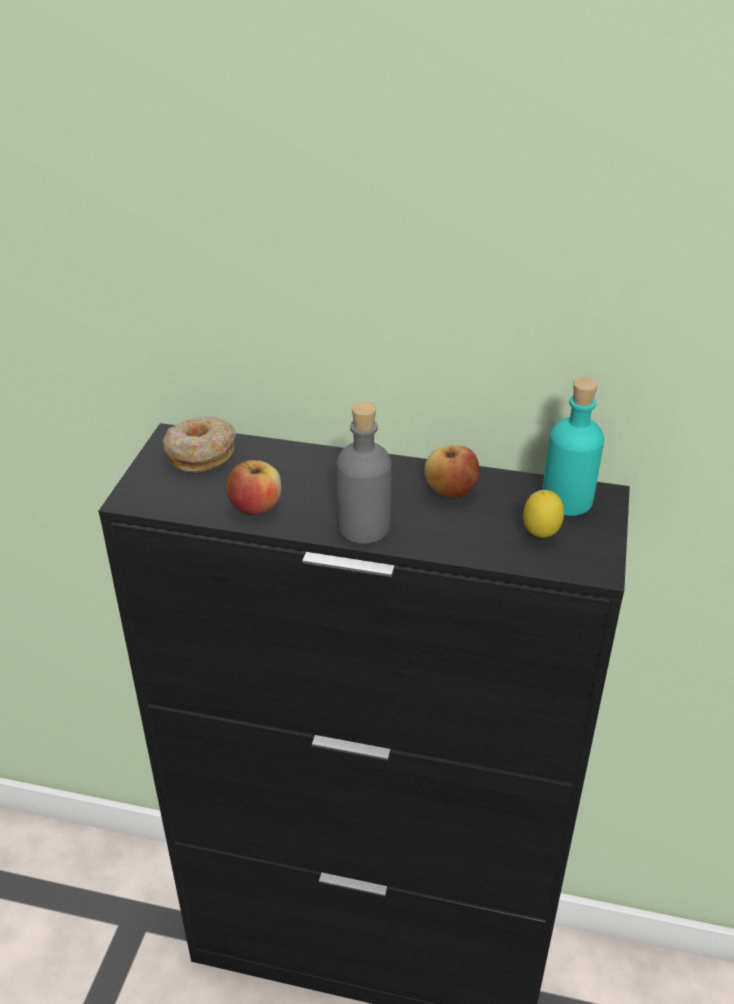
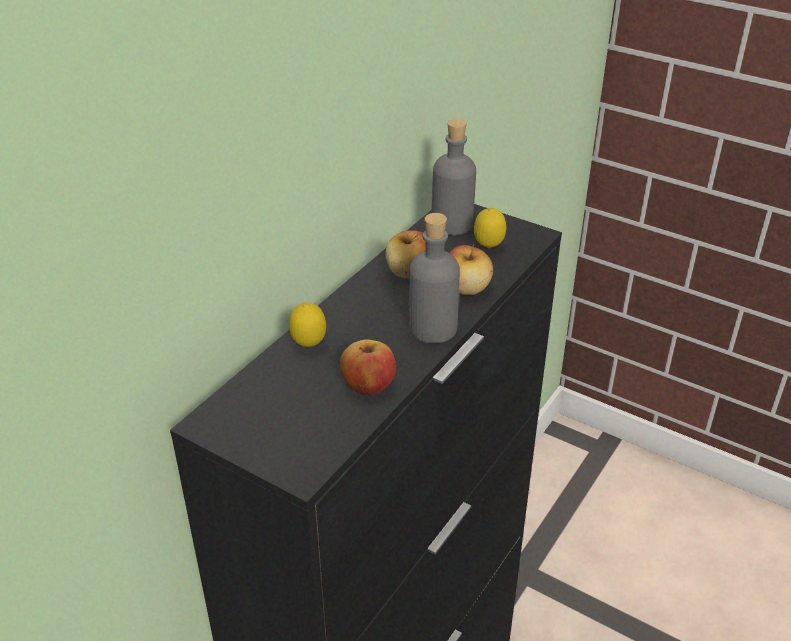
camera: 70 degrees left, 0 degrees up
donut [163,416,236,473] -> none
turquoise bottle [542,378,604,516] -> grey bottle [431,119,476,235]
none -> lemon [289,302,326,347]
none -> apple [450,244,493,295]

